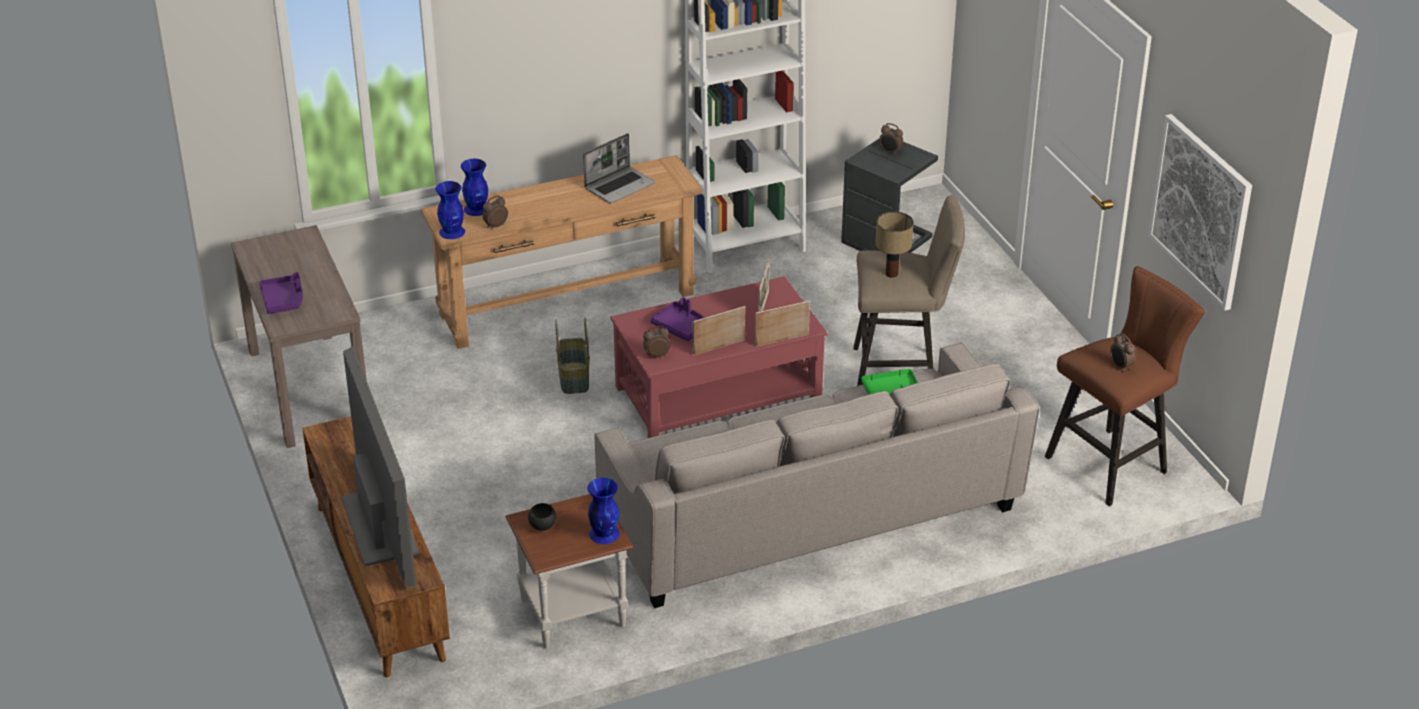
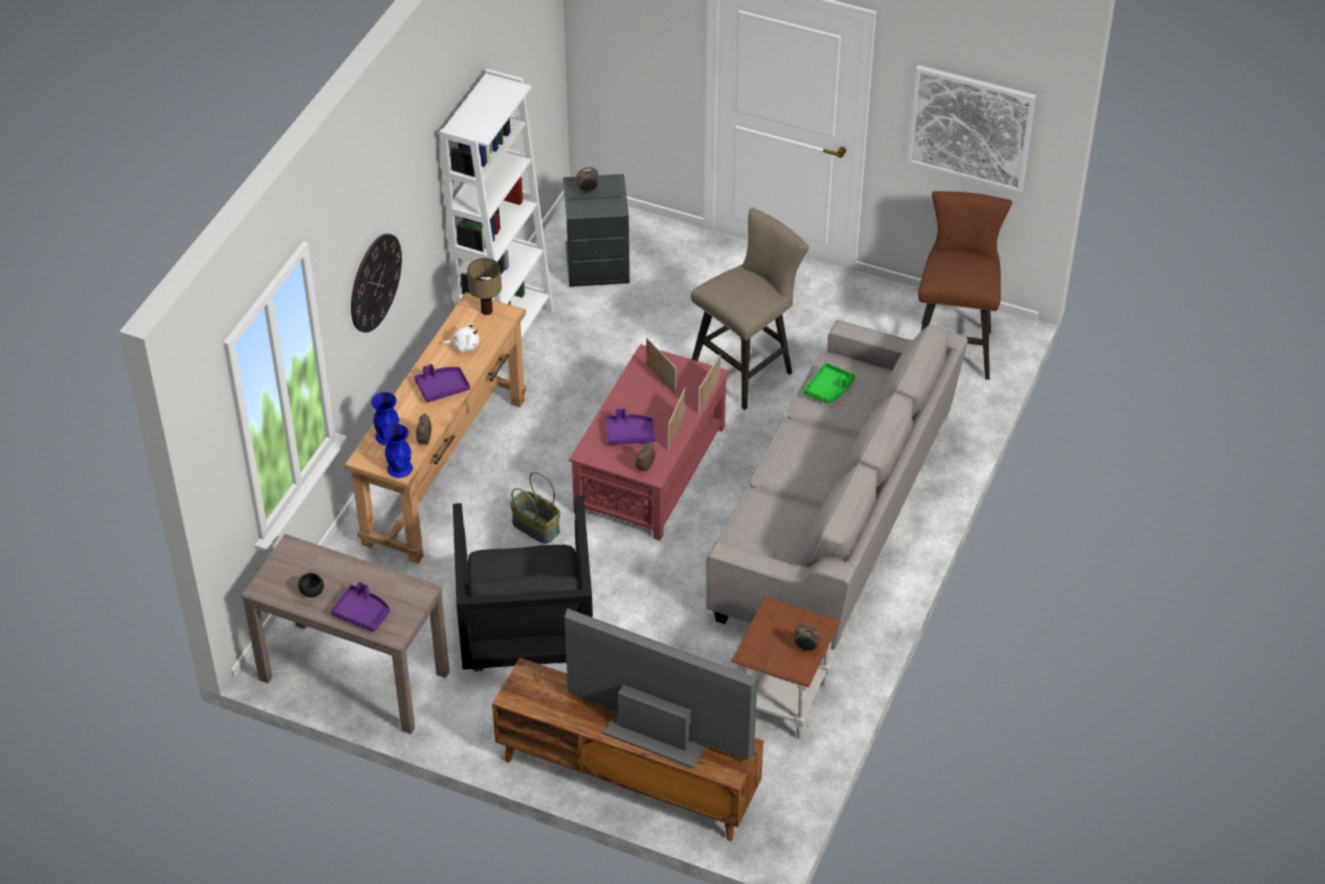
camera: 45 degrees left, 10 degrees up
black bowl [528,503,556,531] -> black bowl moved to [298,573,324,597]
laptop [583,133,655,203] -> white plush toy [442,323,480,352]
blue vase [587,478,620,544] -> none
table lamp [875,211,914,278] -> table lamp moved to [467,258,502,315]
alarm clock [1110,333,1135,372] -> alarm clock moved to [794,624,821,652]
none -> wall clock [351,234,402,333]
none -> purple tray [414,364,470,403]
none -> black armchair [453,495,593,672]

